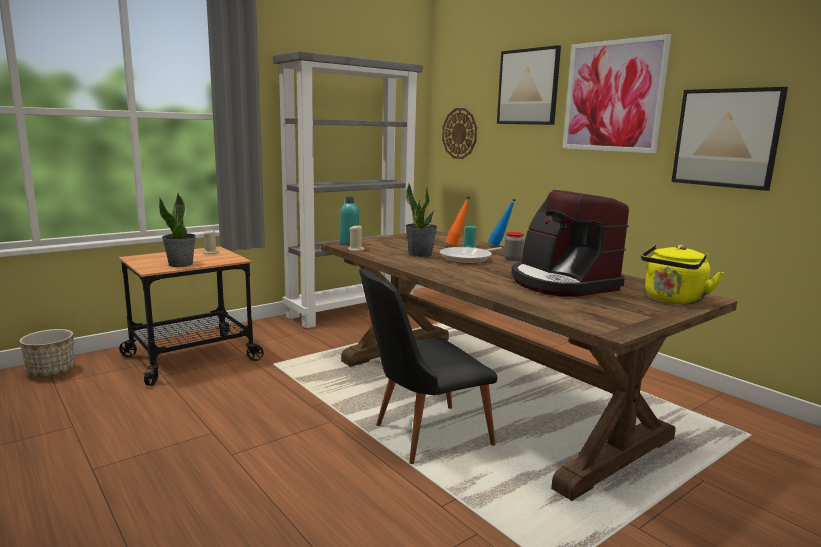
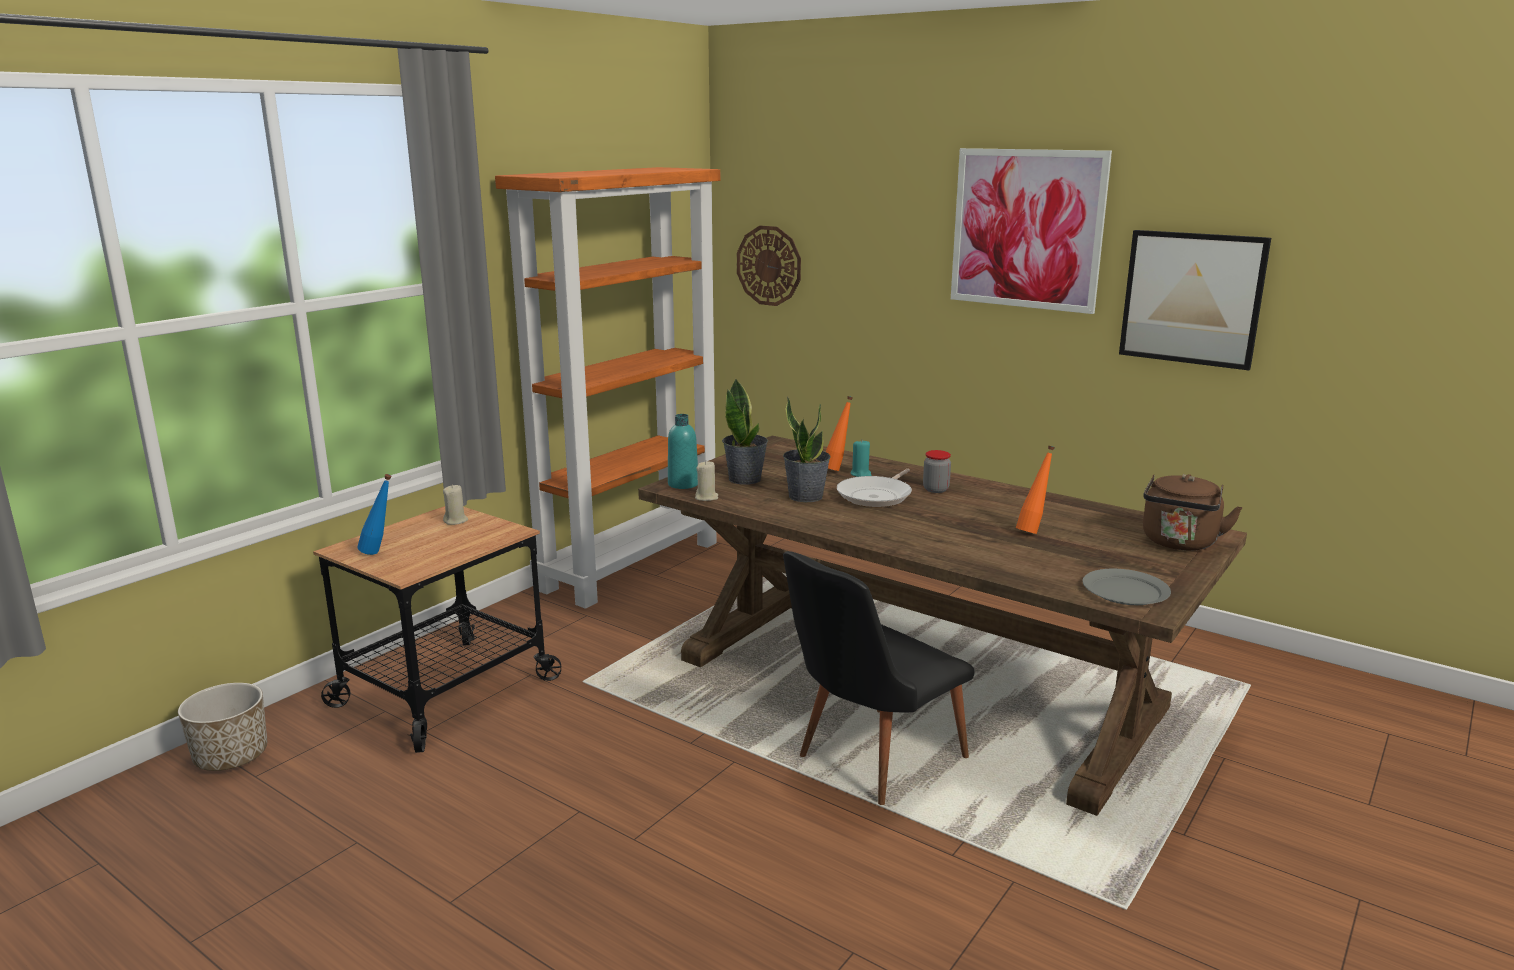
camera: 15 degrees left, 5 degrees up
potted plant [159,193,196,267] -> potted plant moved to [722,378,768,485]
grey bookcase [273,51,423,328] -> orange bookcase [495,167,720,608]
blue bottle [488,198,516,247] -> blue bottle moved to [357,474,391,555]
picture [497,45,561,125] -> none
coffee machine [511,190,629,297] -> orange bottle [1016,446,1055,534]
yellow kettle [641,245,724,304] -> brown kettle [1143,474,1243,551]
none -> grey plate [1082,569,1171,605]

